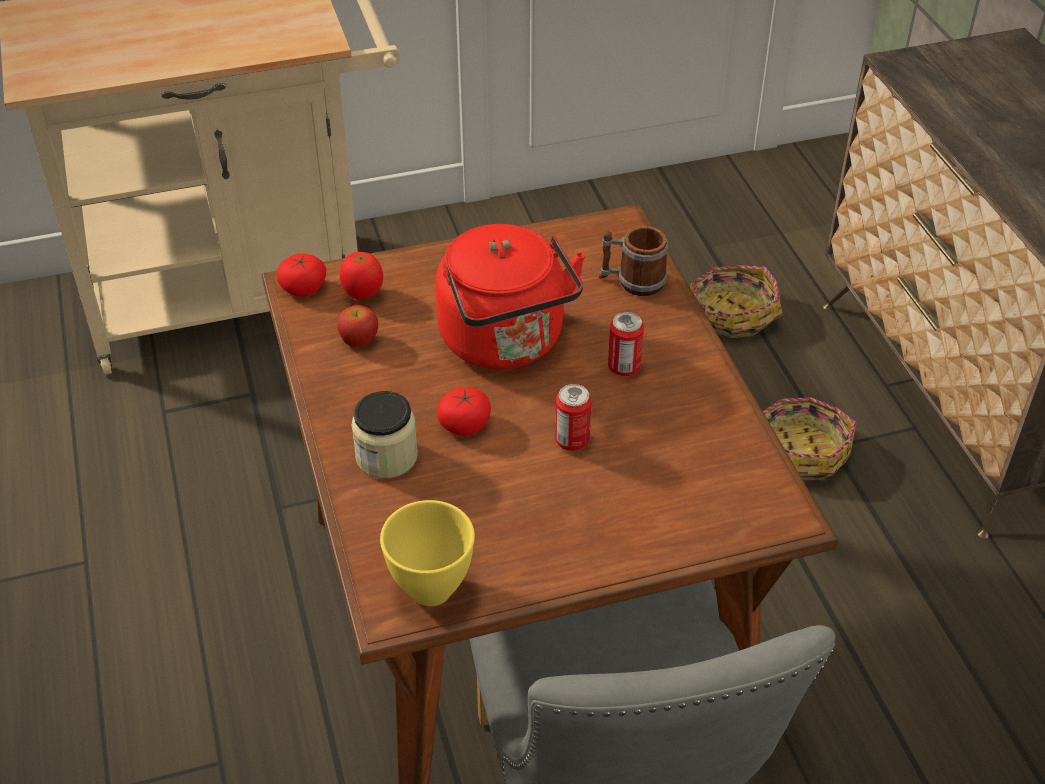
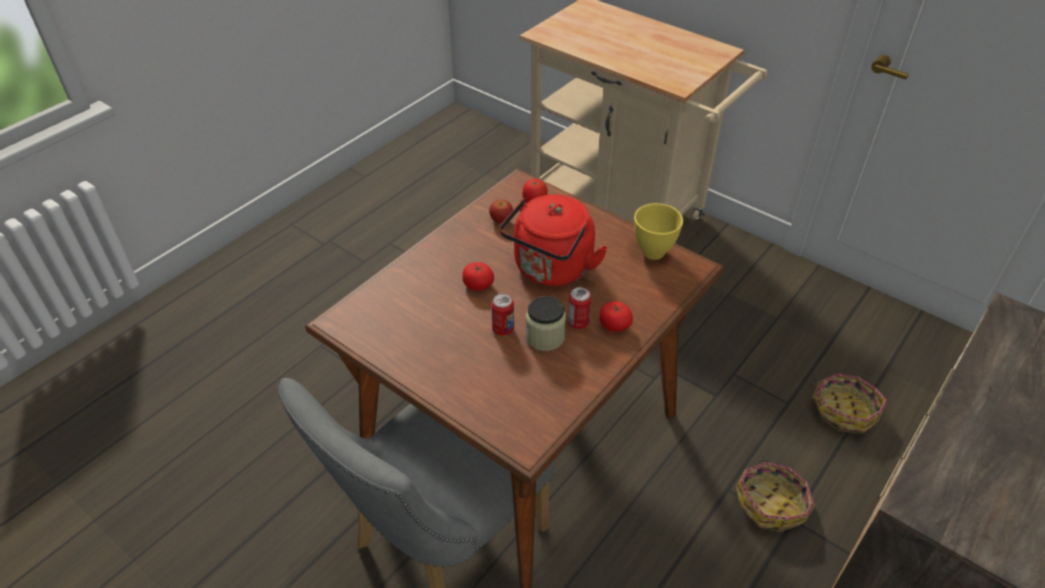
camera: 55 degrees right, 0 degrees up
tomato [277,254,326,297] -> tomato moved to [599,301,633,332]
jar [351,391,418,478] -> jar moved to [526,296,566,351]
yellow bowl [380,500,475,606] -> yellow bowl moved to [634,203,683,260]
mug [599,226,668,296] -> none

